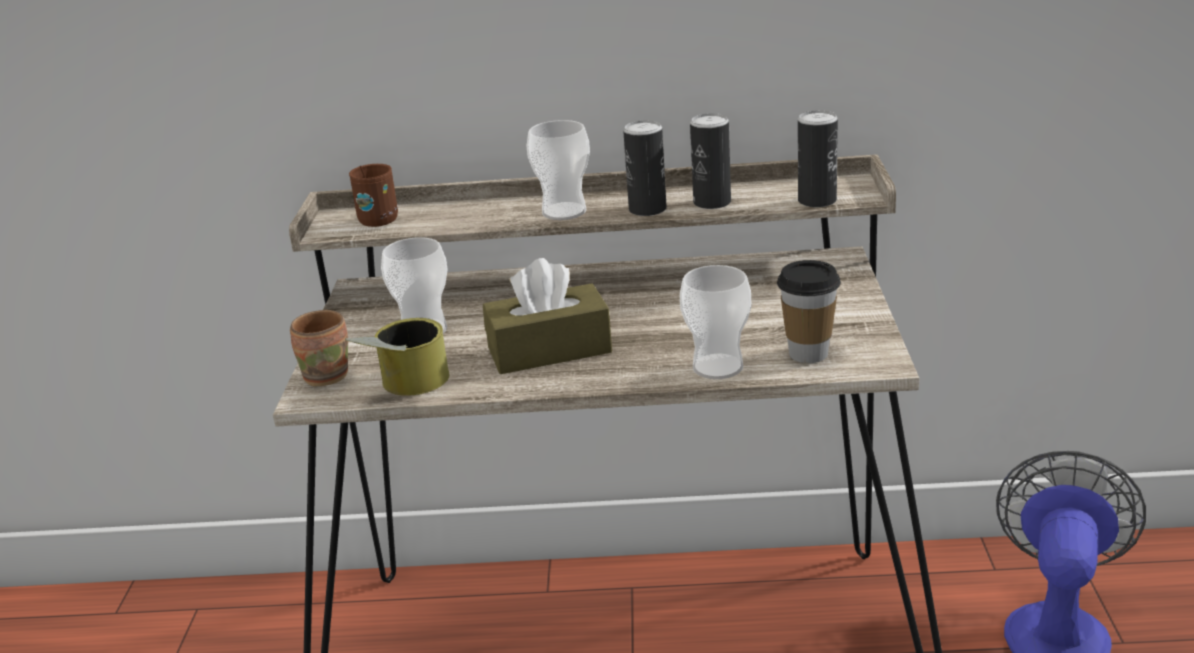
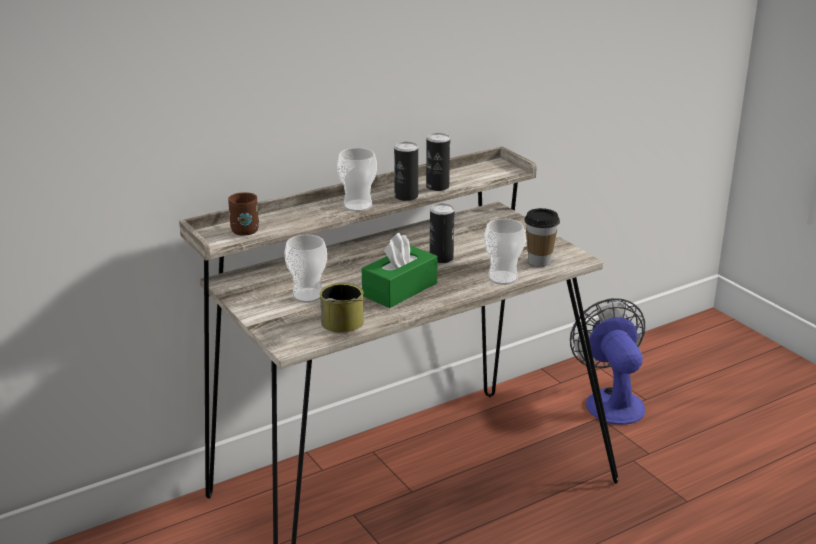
camera: 35 degrees left, 0 degrees up
brown mug [290,310,348,386] -> none
brown tissue box [483,258,612,374] -> green tissue box [362,233,438,308]
can [798,110,838,207] -> can moved to [430,204,455,263]

